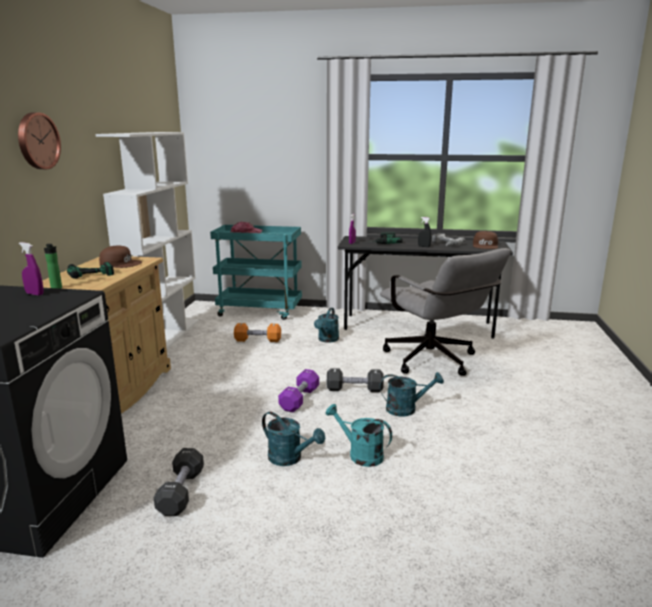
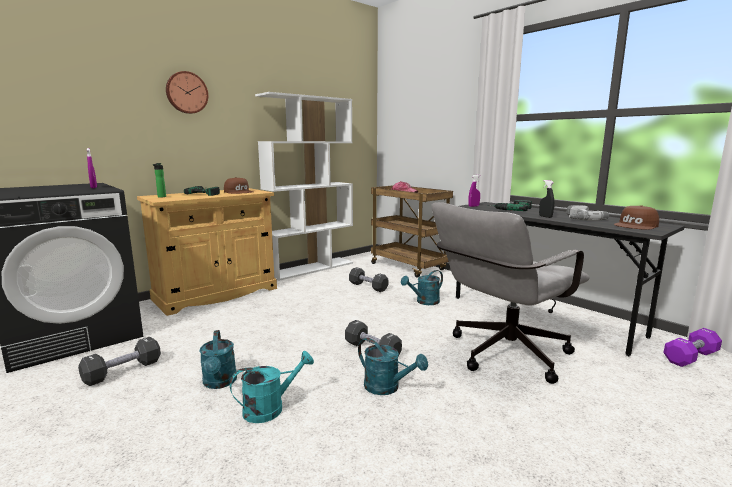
camera: 40 degrees right, 5 degrees down
turquoise cart [210,225,302,320] -> brown cart [371,185,453,278]
orange dumbbell [234,323,281,342] -> black dumbbell [349,267,388,292]
purple dumbbell [278,369,319,412] -> purple dumbbell moved to [663,328,722,367]
turquoise watering can [325,404,392,467] -> turquoise watering can turned 75 degrees clockwise [230,351,314,423]
grey office chair [380,248,511,376] -> grey office chair turned 45 degrees clockwise [432,202,590,384]

